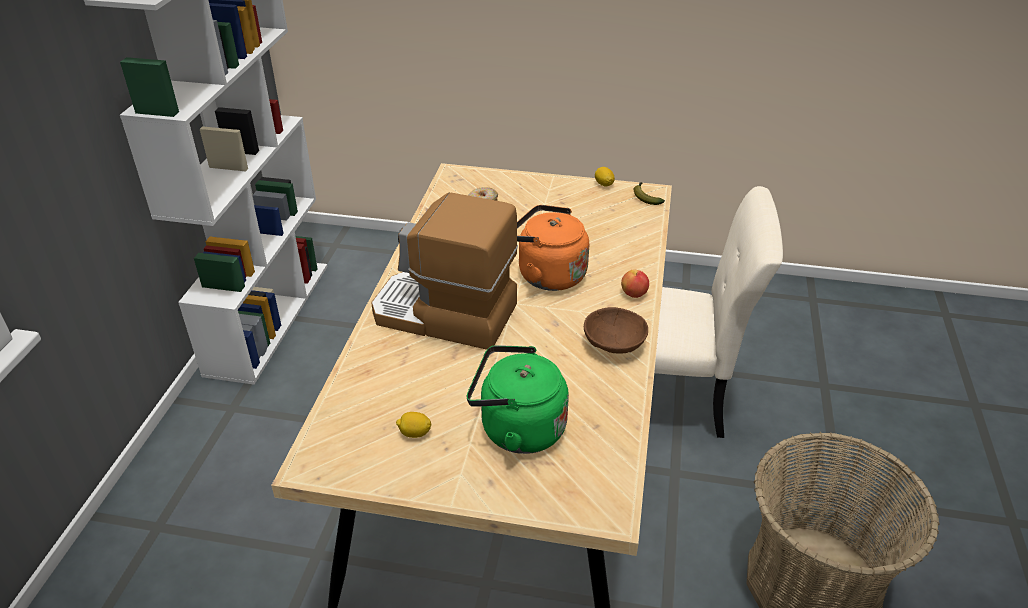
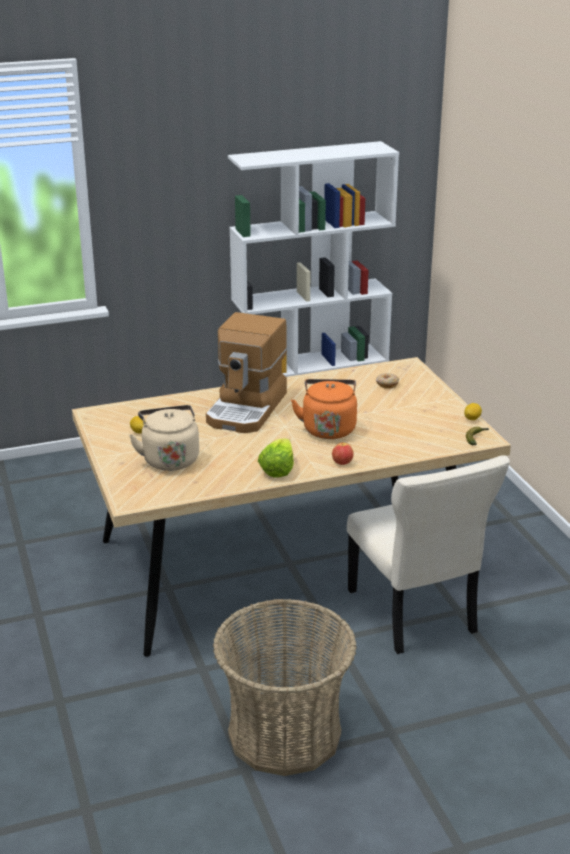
camera: 60 degrees right, 10 degrees down
coffee machine [371,192,518,350] -> coffee machine turned 150 degrees counterclockwise [206,312,287,433]
green kettle [467,345,569,454] -> beige kettle [129,405,199,471]
brown bowl [584,307,648,354] -> lettuce [258,438,294,478]

